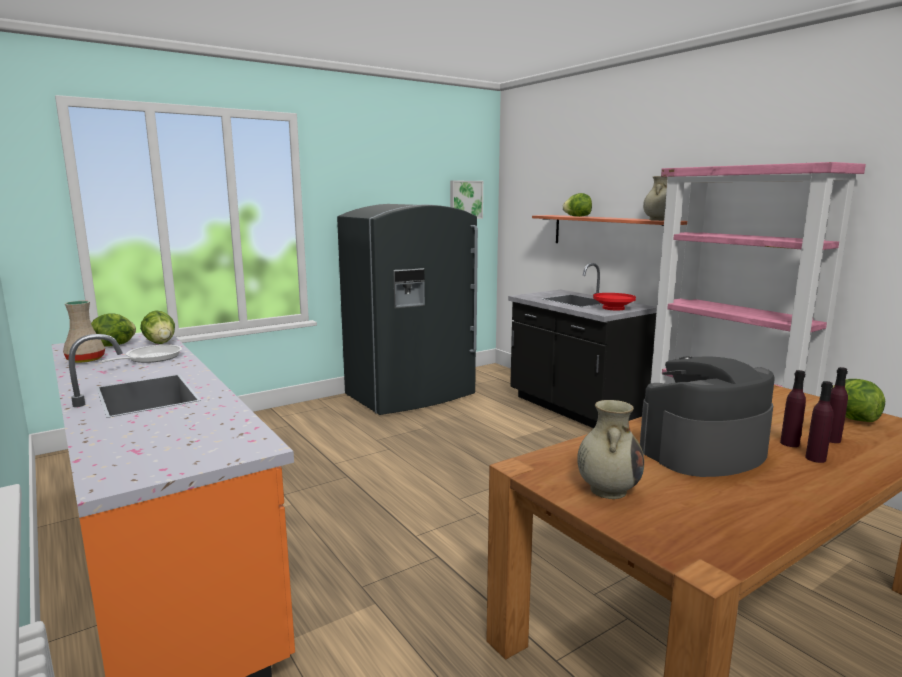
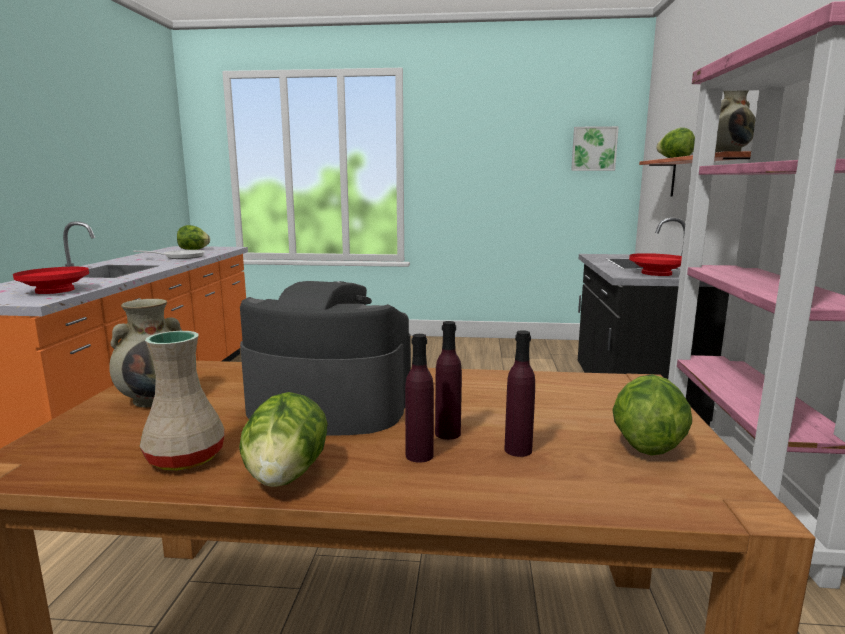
camera: 40 degrees right, 0 degrees up
beige vase [63,301,105,363] -> beige vase moved to [140,331,225,471]
lettuce [140,310,175,344] -> lettuce moved to [239,392,328,487]
grey fridge [337,204,478,415] -> none
none -> red bowl [13,267,89,294]

